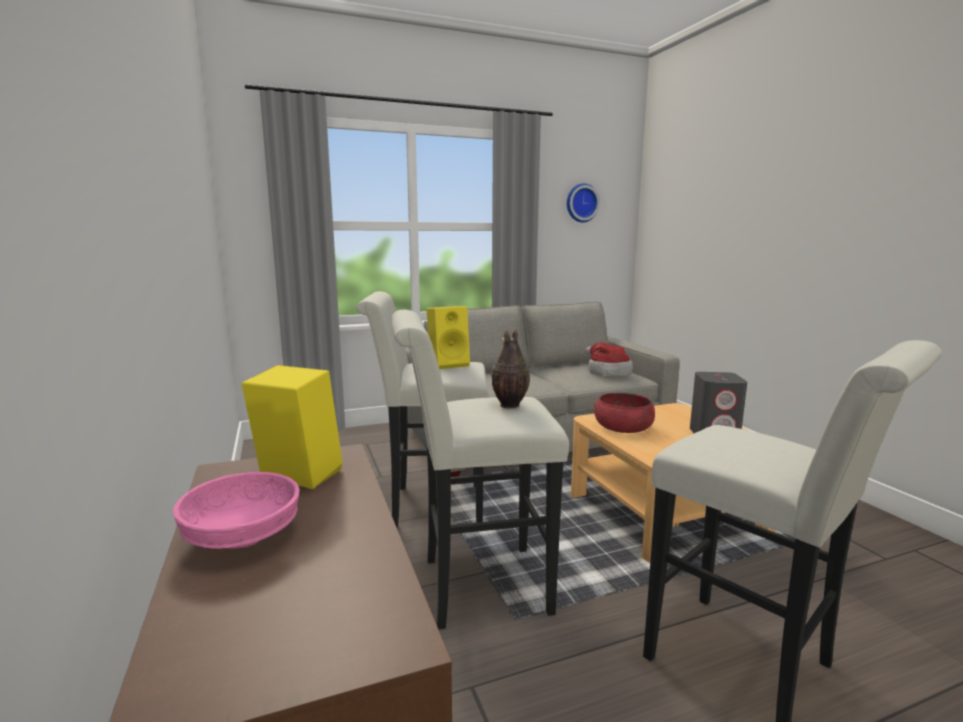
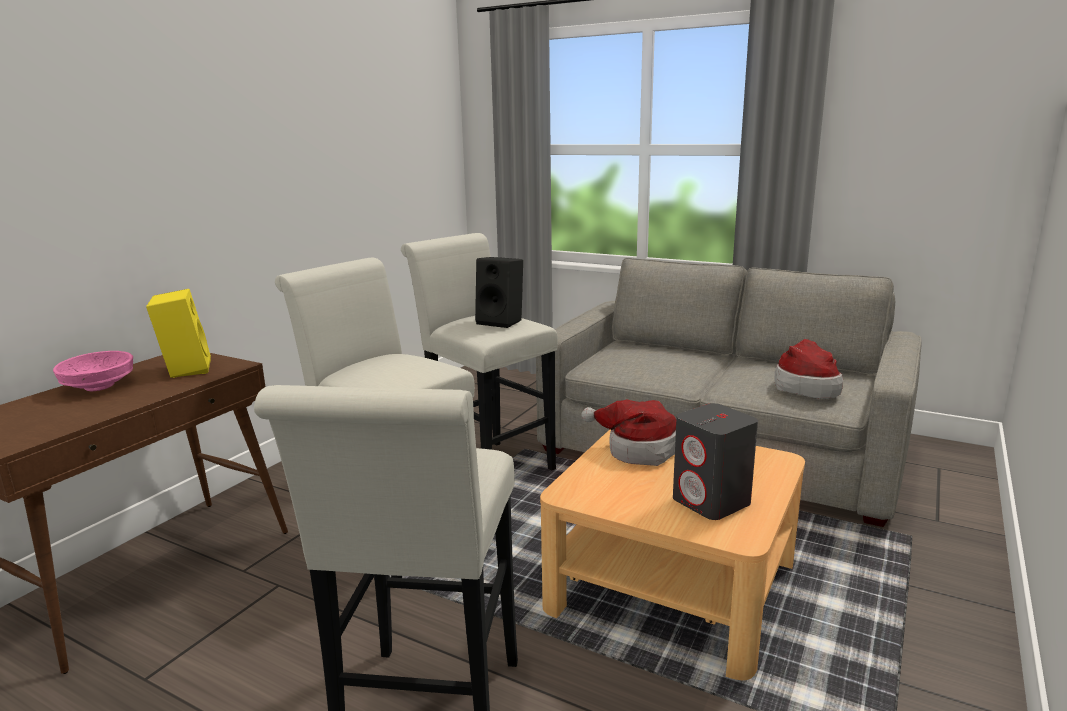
camera: 50 degrees right, 5 degrees up
yellow speaker [427,306,470,369] -> black speaker [475,257,523,328]
vase [491,329,530,409] -> none
wall clock [567,183,600,222] -> none
red bowl [594,393,655,433] -> hat [581,399,676,466]

